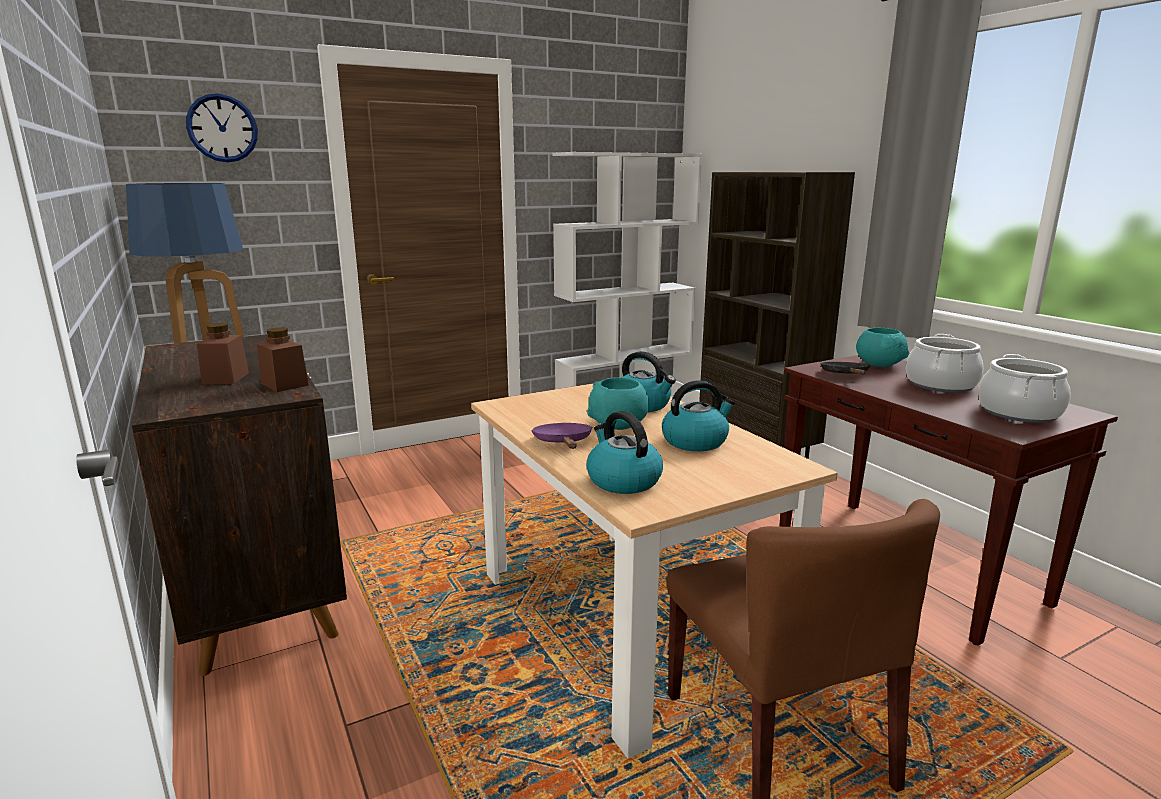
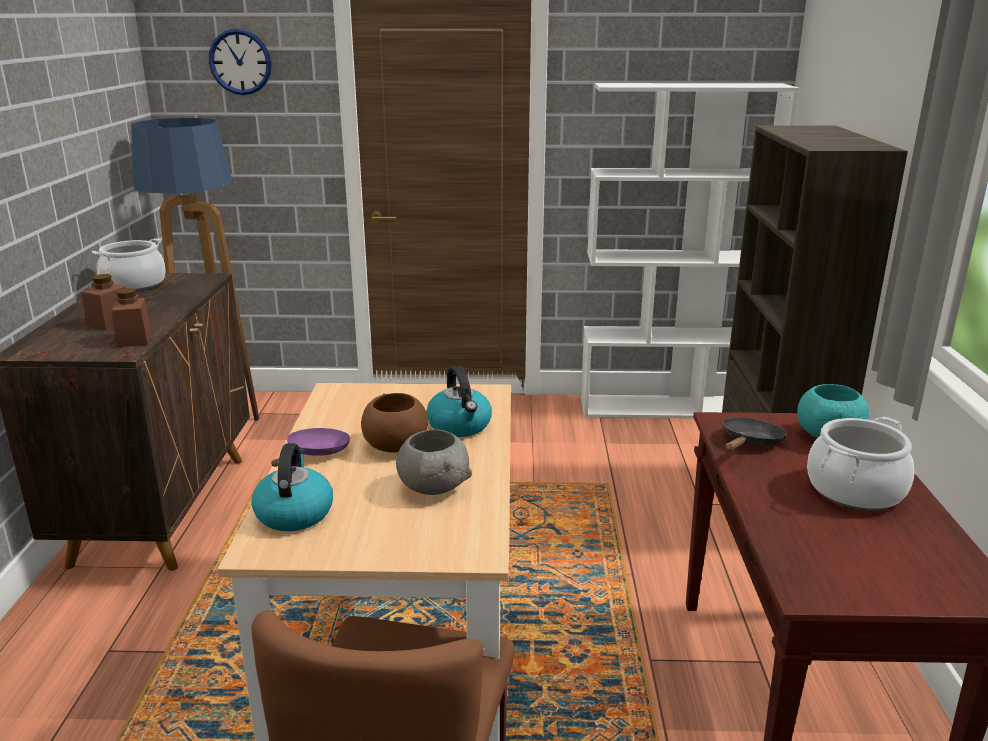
camera: 30 degrees right, 5 degrees up
turquoise bowl [587,377,649,430] -> brown bowl [361,393,428,453]
kettle [662,380,735,451] -> grey bowl [396,429,472,495]
cooking pot [978,354,1071,423] -> cooking pot moved to [92,238,166,291]

